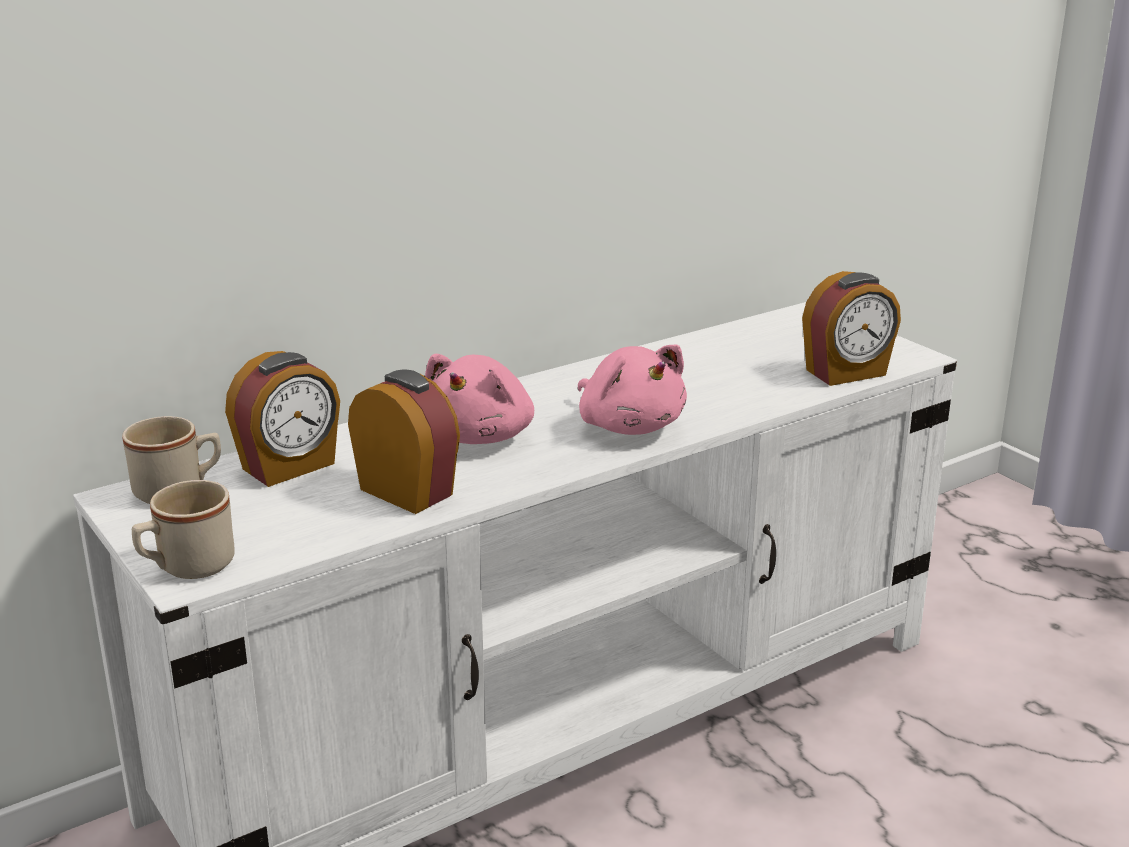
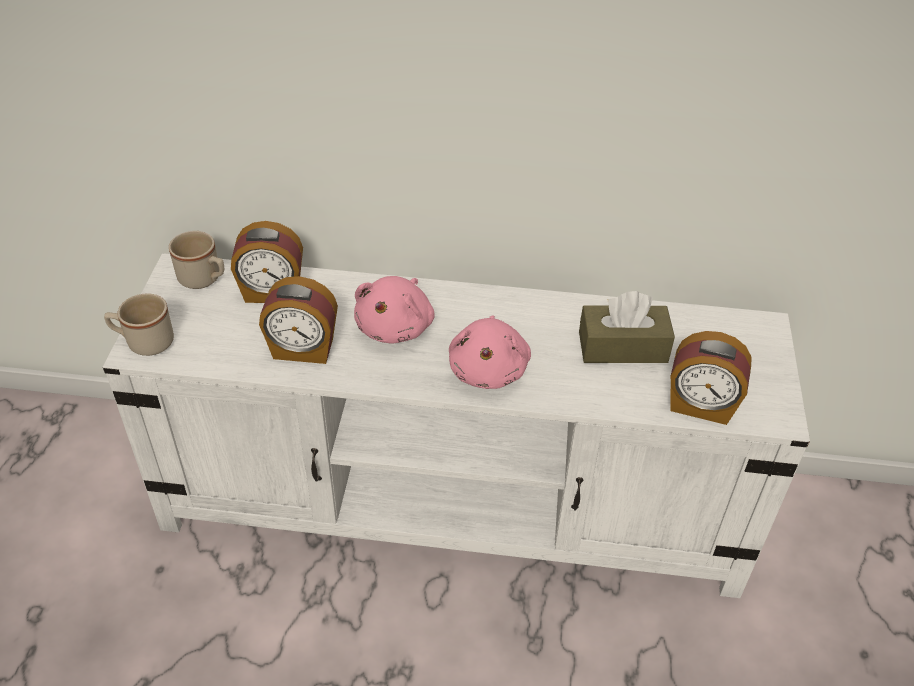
camera: 40 degrees right, 20 degrees up
alarm clock [348,369,460,514] -> alarm clock turned 105 degrees clockwise [259,276,338,364]
pink plush toy [425,354,534,444] -> pink plush toy turned 45 degrees counterclockwise [354,276,435,344]
none -> brown tissue box [579,291,675,363]

